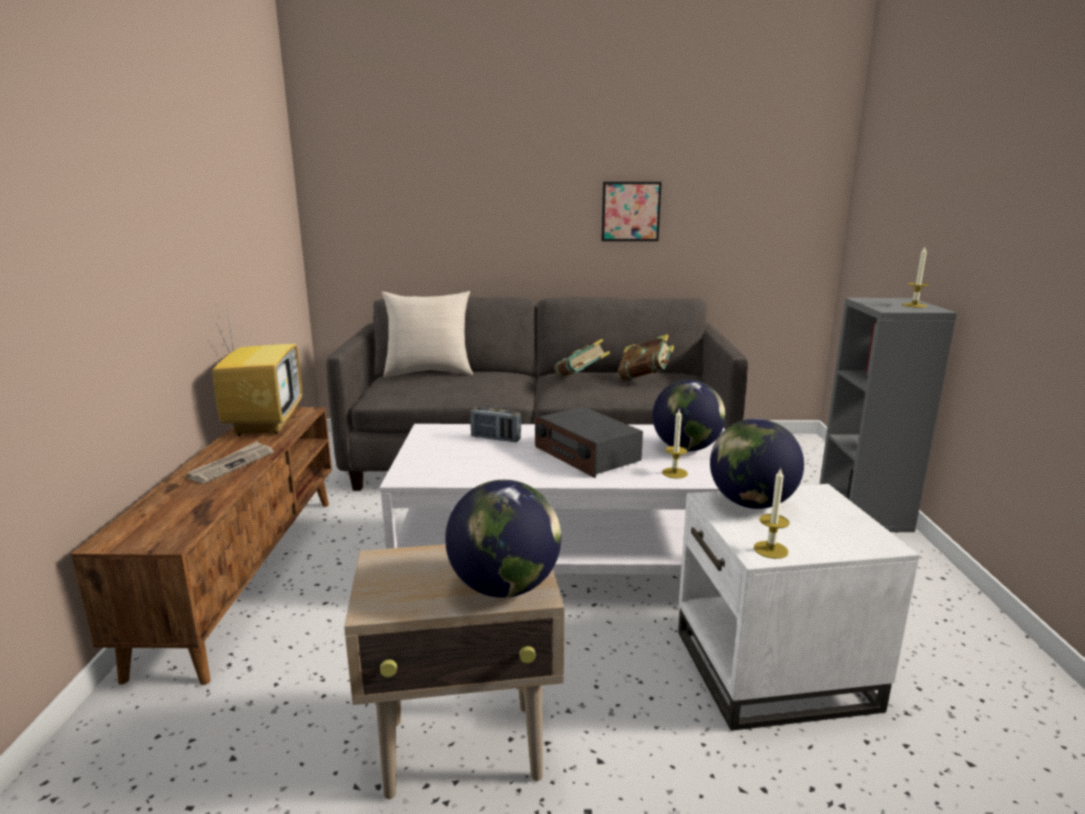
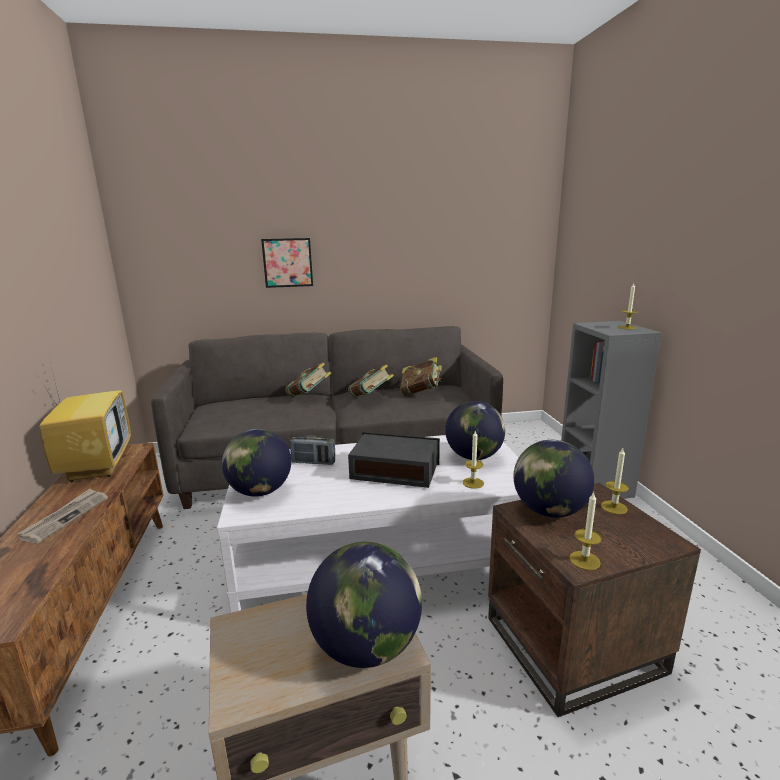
camera: 10 degrees left, 0 degrees up
beige pillow [381,291,473,377] -> none
radio [535,407,643,478] -> radio turned 150 degrees clockwise [348,432,440,488]
picture [601,182,662,241] -> picture moved to [261,238,313,288]
white side table [678,484,920,731] -> brown side table [488,483,701,717]
none -> globe [222,429,291,496]
none -> book [285,362,331,397]
none -> candle [601,448,629,514]

